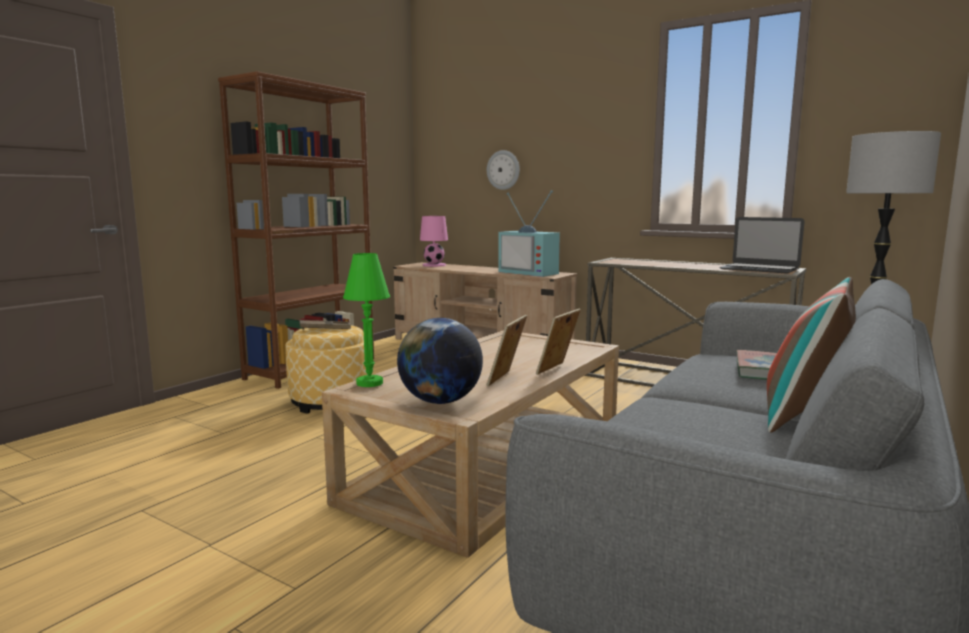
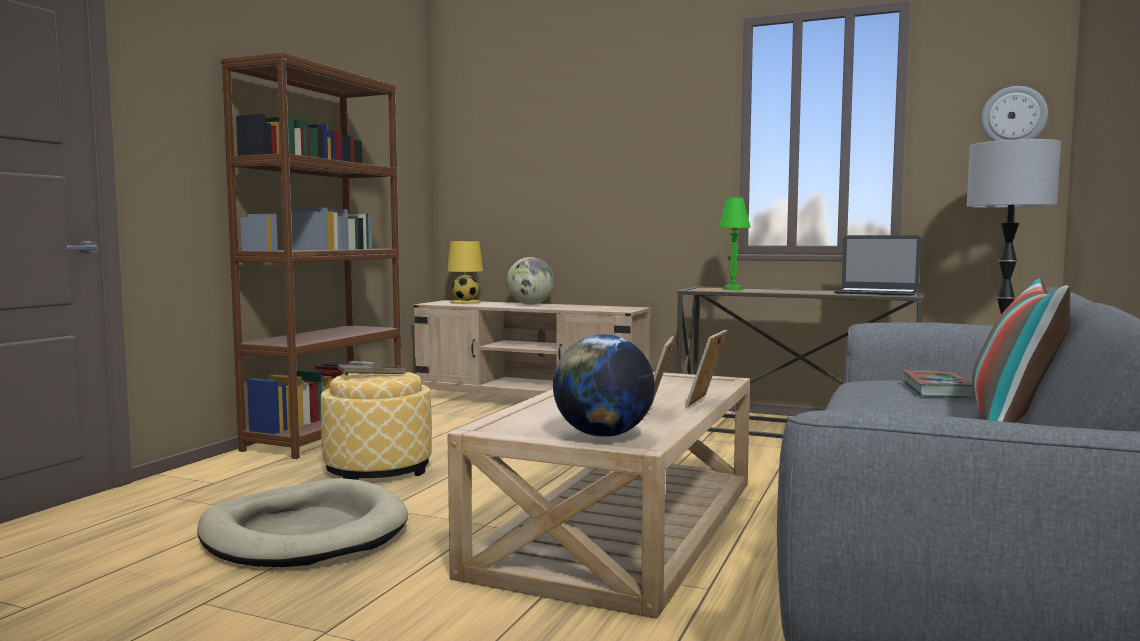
camera: 10 degrees left, 5 degrees down
green table lamp [343,253,390,387] -> green table lamp moved to [718,197,751,290]
pink table lamp [420,216,448,267] -> yellow table lamp [447,241,483,304]
wall clock [487,150,520,190] -> wall clock moved to [981,86,1048,141]
television [498,190,560,277] -> none
none -> beige dog bed [197,478,408,567]
none -> globe [507,257,554,305]

